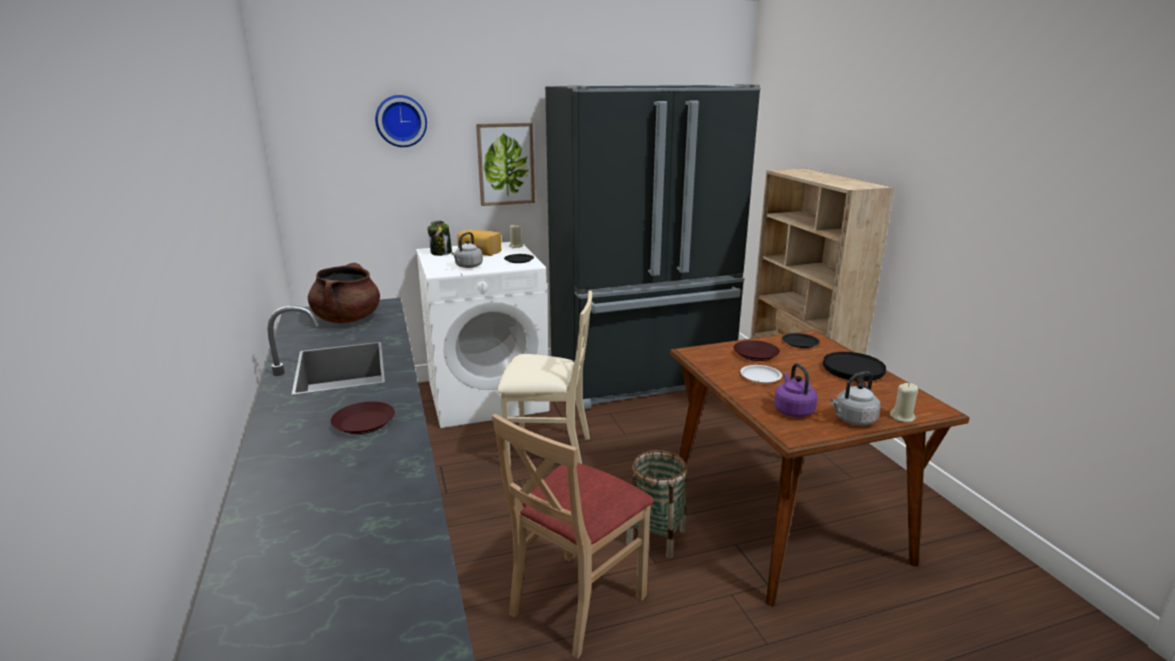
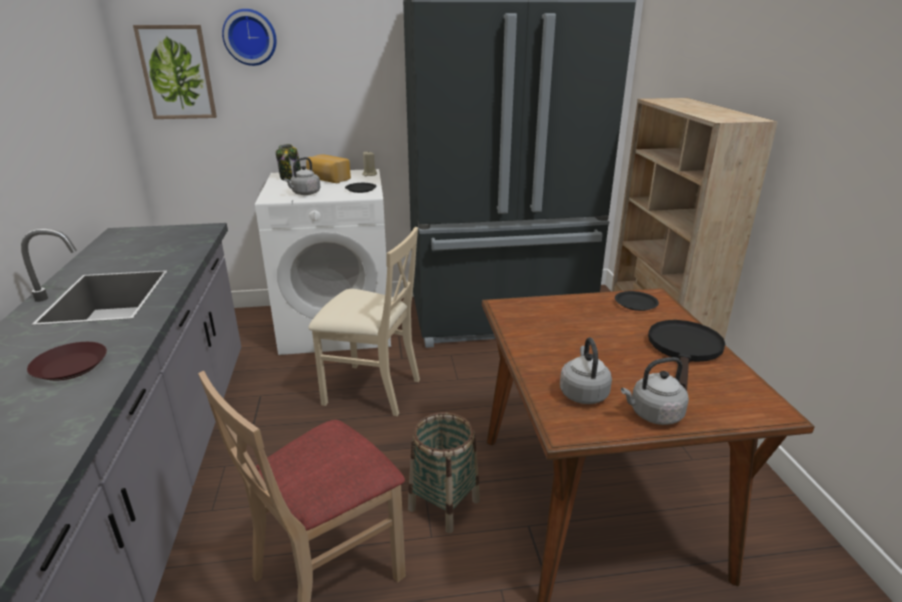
camera: 10 degrees right, 5 degrees up
brown cooking pot [308,263,380,323] -> none
picture [476,123,535,206] -> picture moved to [133,25,217,119]
brown plate [734,340,780,361] -> none
white plate [740,365,782,383] -> none
purple kettle [774,363,817,417] -> grey kettle [560,337,612,404]
beige candle [890,383,918,422] -> none

